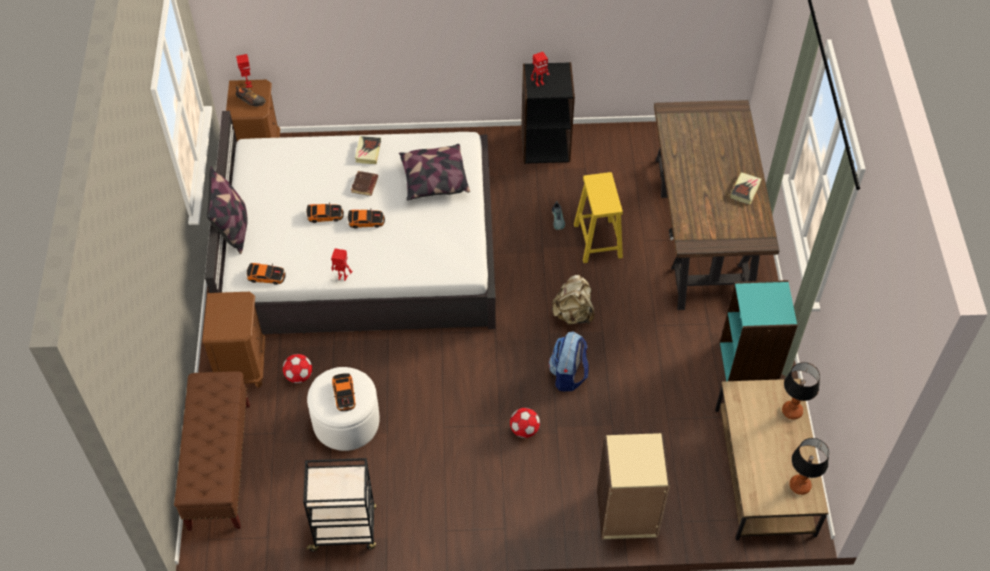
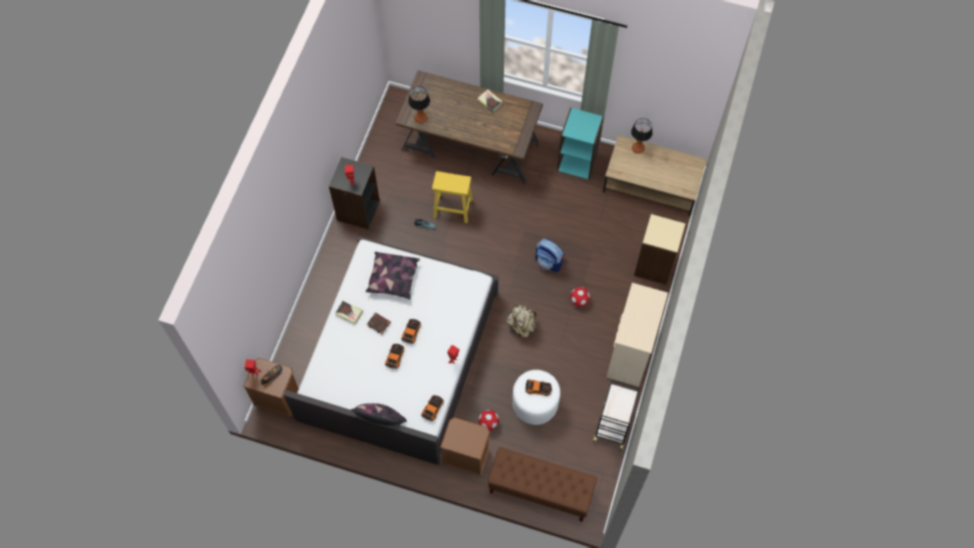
camera: 70 degrees left, 10 degrees up
beige backpack [552,274,594,325] -> beige backpack moved to [506,305,536,337]
table lamp [789,438,829,495] -> table lamp moved to [408,86,430,123]
none -> beige dresser [607,283,668,387]

